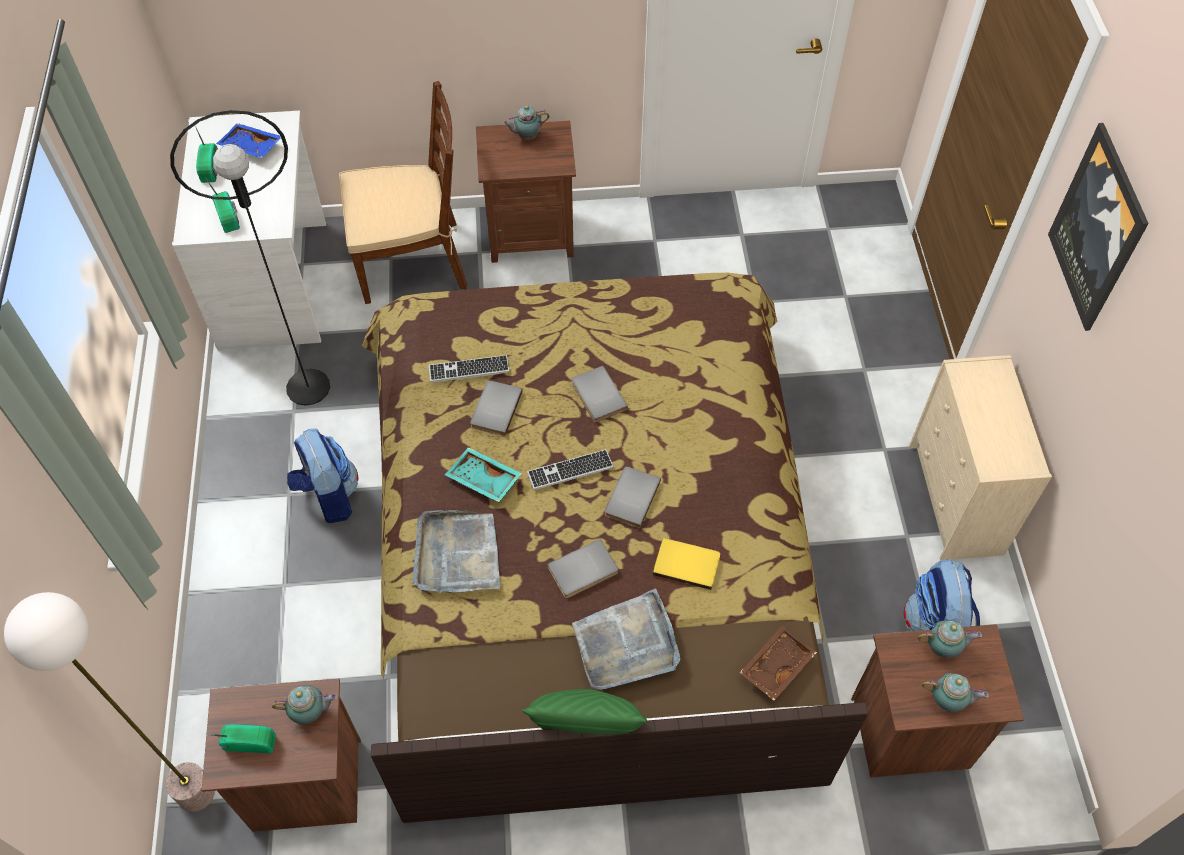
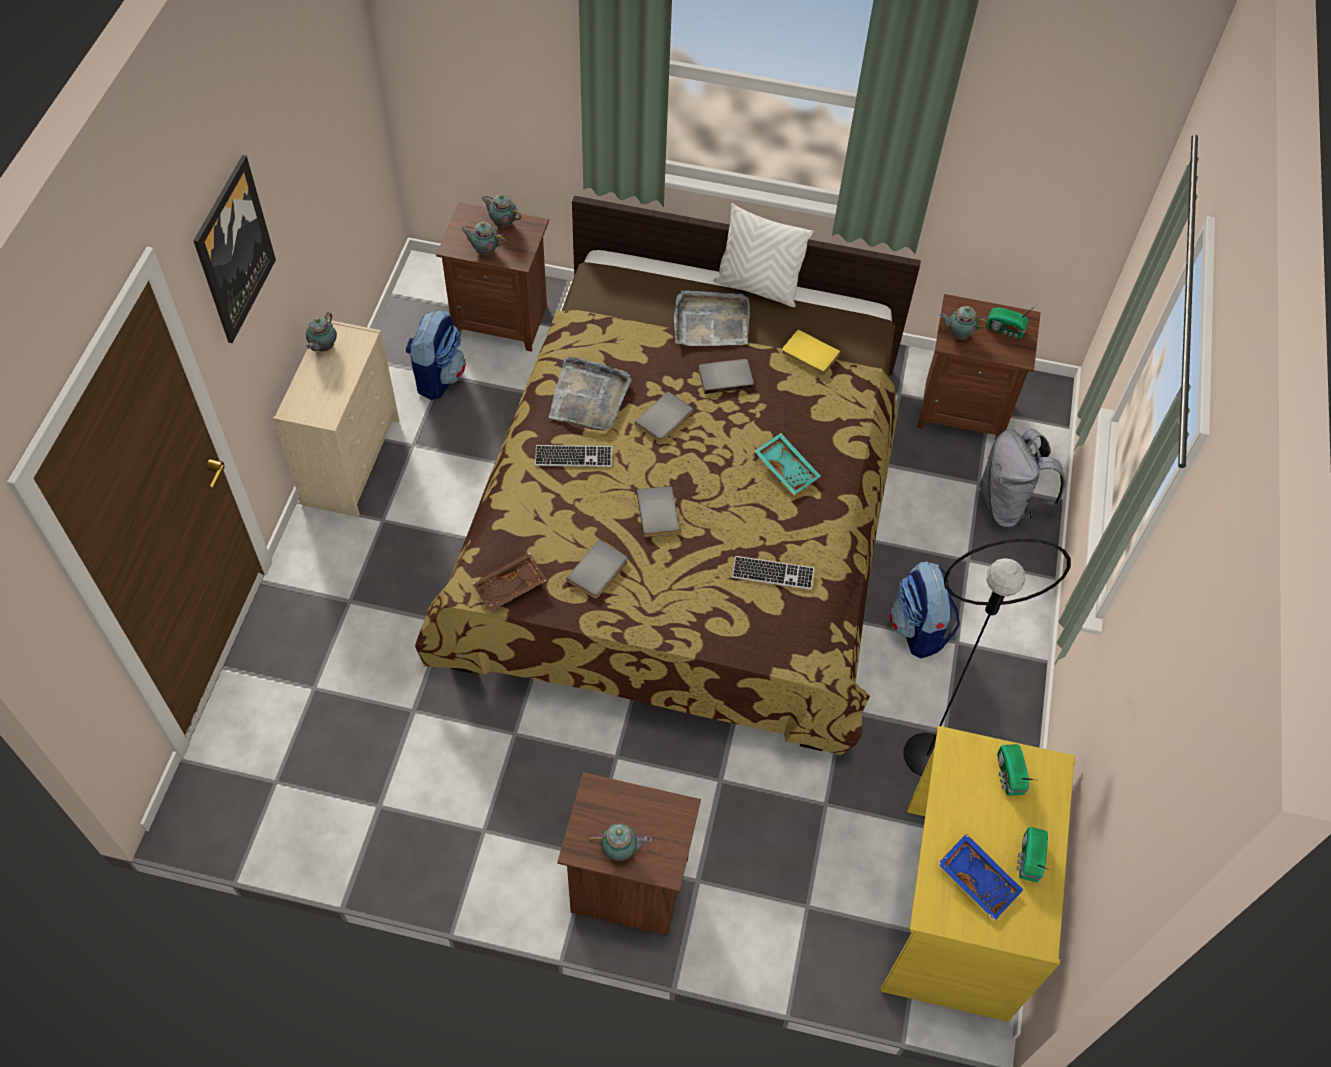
camera: 165 degrees left, 0 degrees up
floor lamp [4,592,215,812] -> none
white desk [172,111,326,350] -> yellow desk [881,726,1076,1022]
brown chair [339,81,467,304] -> none
grey tray [413,510,500,593] -> grey tray moved to [549,356,632,431]
grey book [470,380,523,436] -> grey book moved to [566,540,627,599]
green pillow [522,689,648,734] -> white pillow [714,203,814,307]
keyboard [527,449,614,490] -> keyboard moved to [535,445,612,467]
yellow book [653,538,720,590] -> yellow book moved to [782,329,841,375]
brown tray [739,625,817,701] -> brown tray moved to [472,552,547,612]
none -> teapot [306,311,337,351]
none -> grey backpack [979,429,1066,528]

